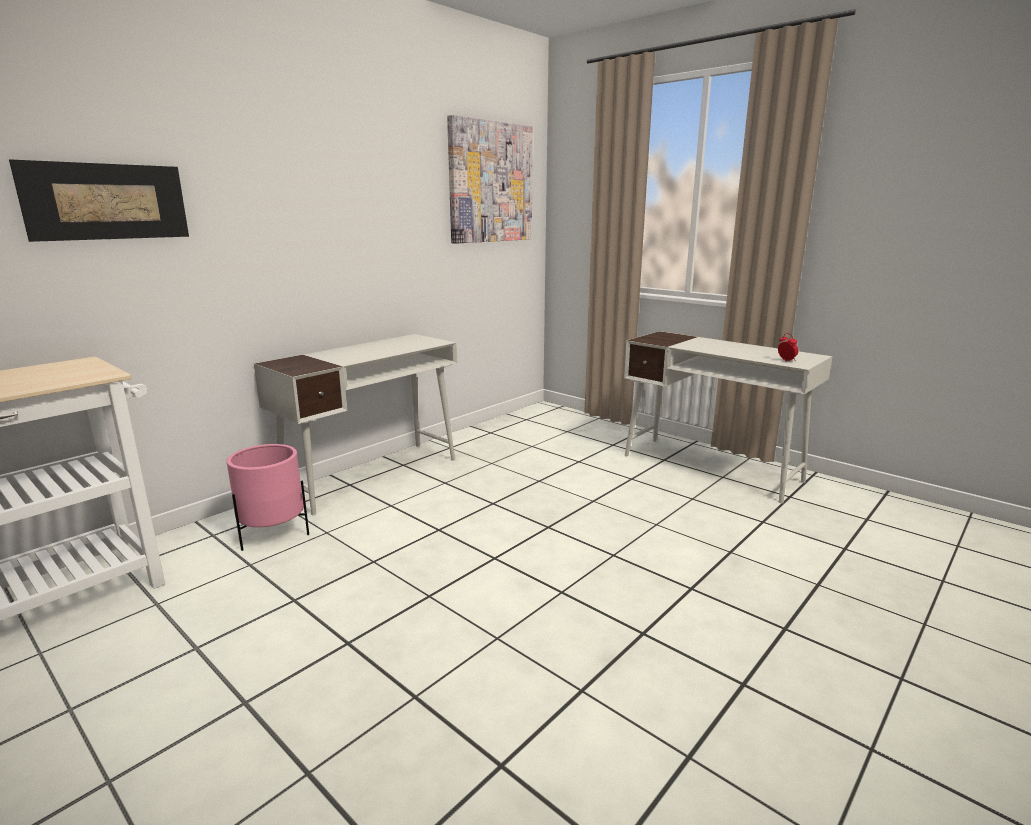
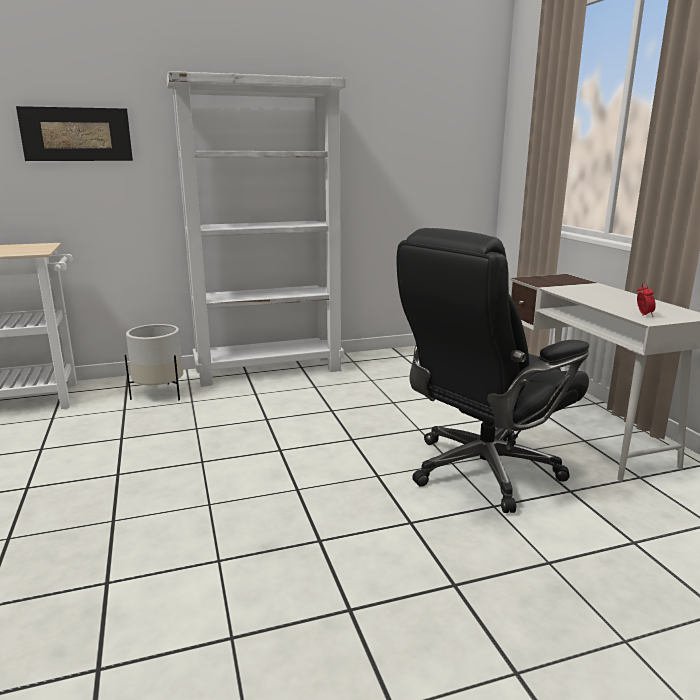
camera: 30 degrees right, 0 degrees up
pink planter [227,444,309,551] -> white planter [125,324,183,400]
white desk [254,334,457,515] -> white bookcase [166,71,346,387]
picture [447,115,533,244] -> none
none -> black office chair [397,228,590,513]

